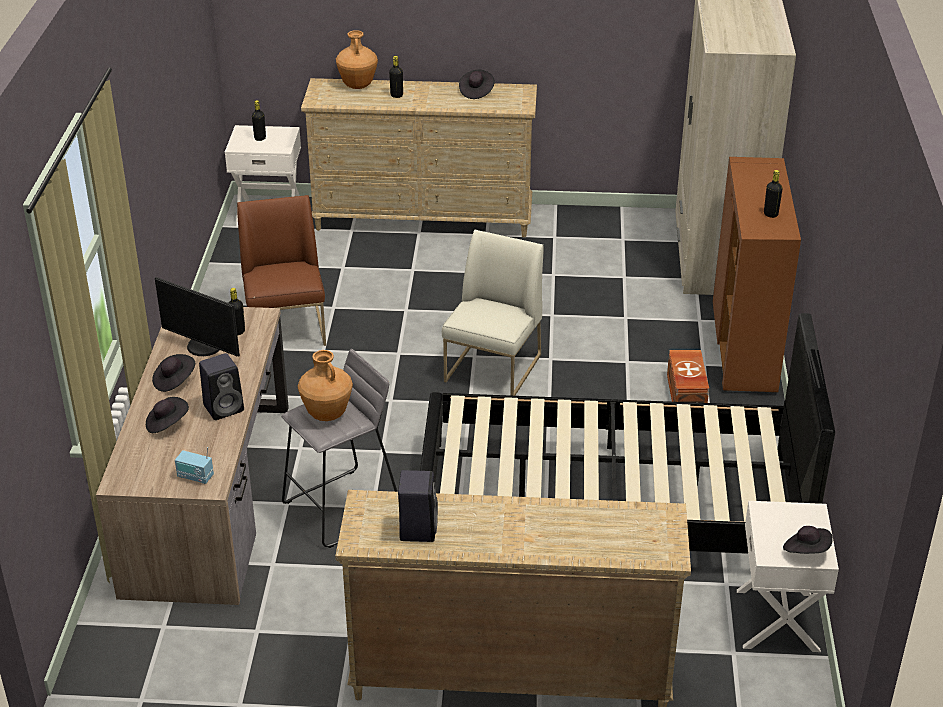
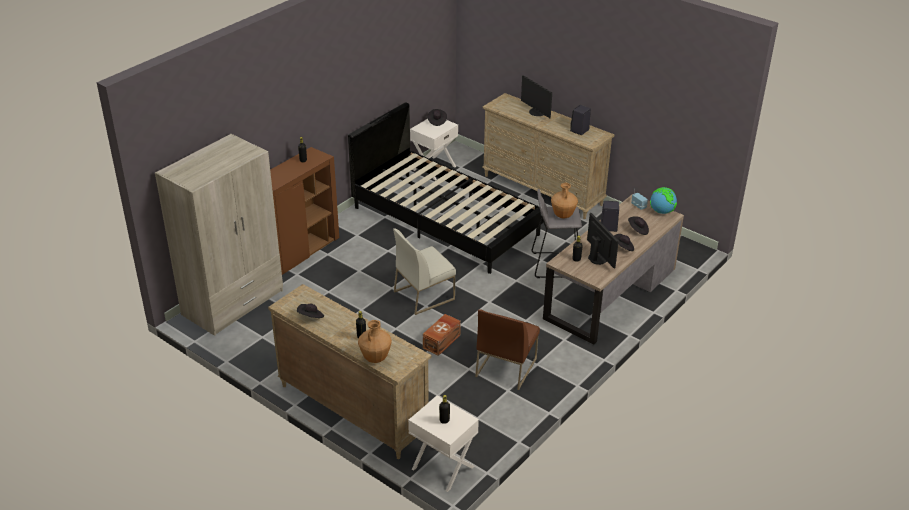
camera: 145 degrees left, 0 degrees up
brown storage box [667,350,709,403] -> brown storage box moved to [423,314,461,356]
none -> monitor [521,75,552,118]
none -> globe [650,187,677,214]

